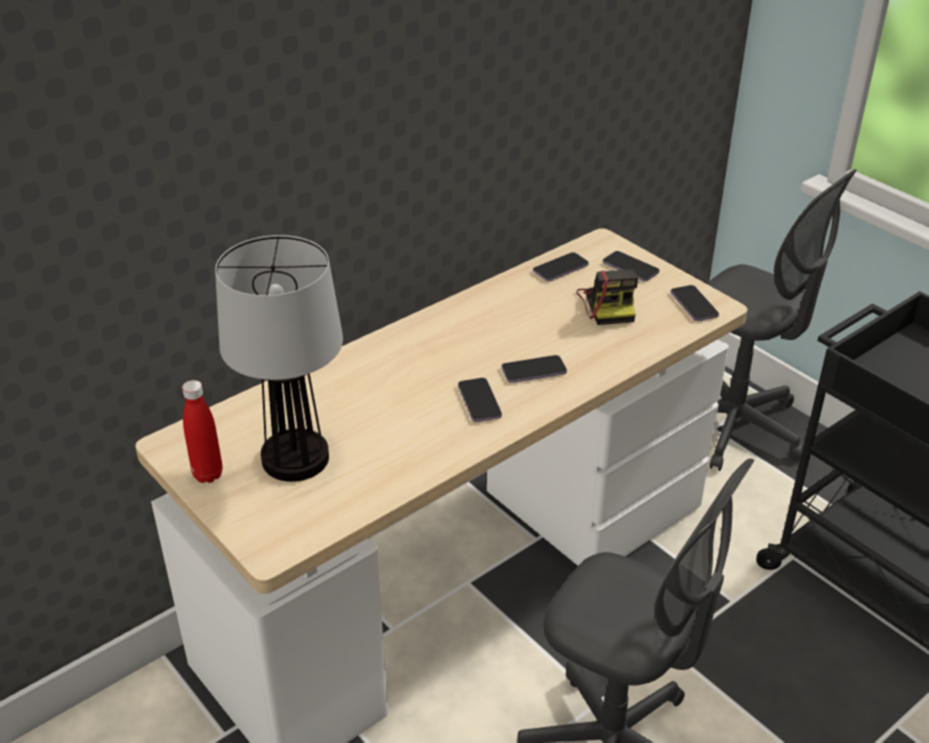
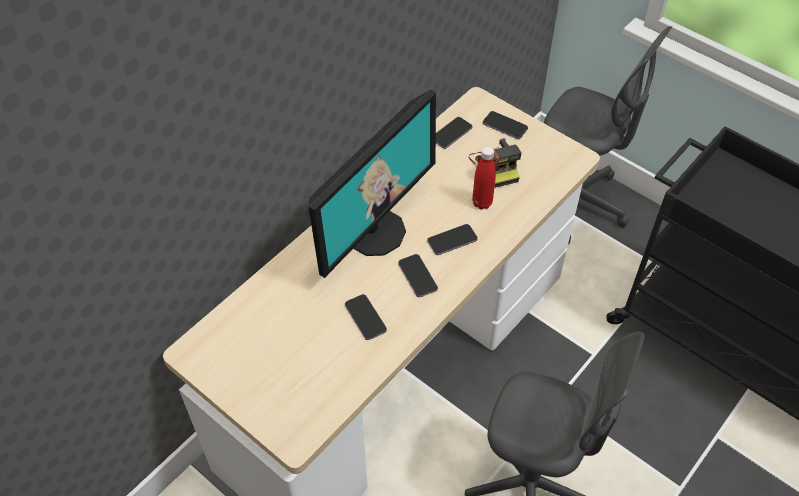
camera: 10 degrees left, 15 degrees up
red bottle [182,380,223,483] -> red bottle moved to [472,146,496,210]
table lamp [215,235,343,482] -> none
phone [671,285,719,321] -> phone moved to [345,294,387,340]
none -> monitor [308,90,436,278]

